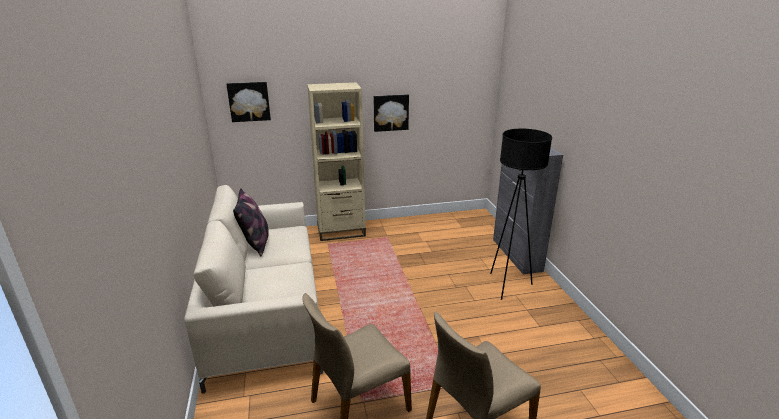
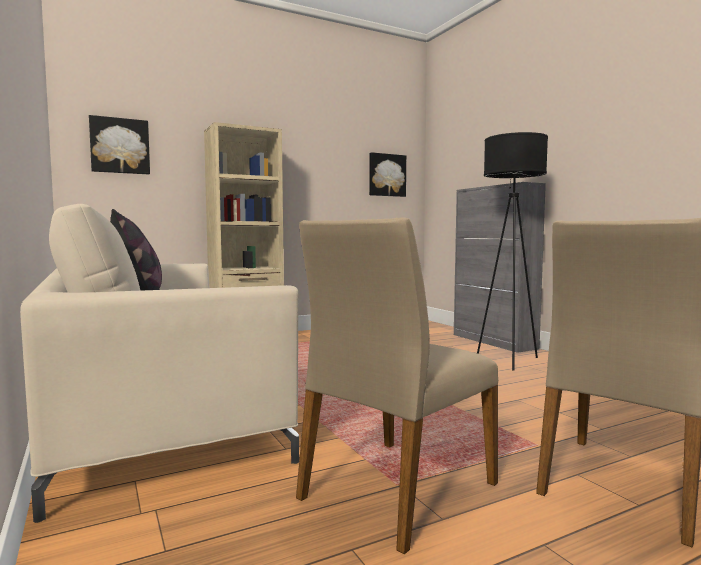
camera: 15 degrees left, 20 degrees down
picture [374,94,409,132] -> picture moved to [369,152,406,197]

